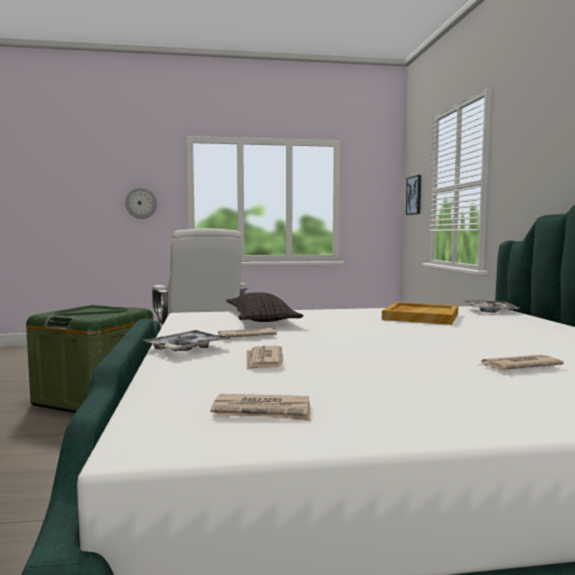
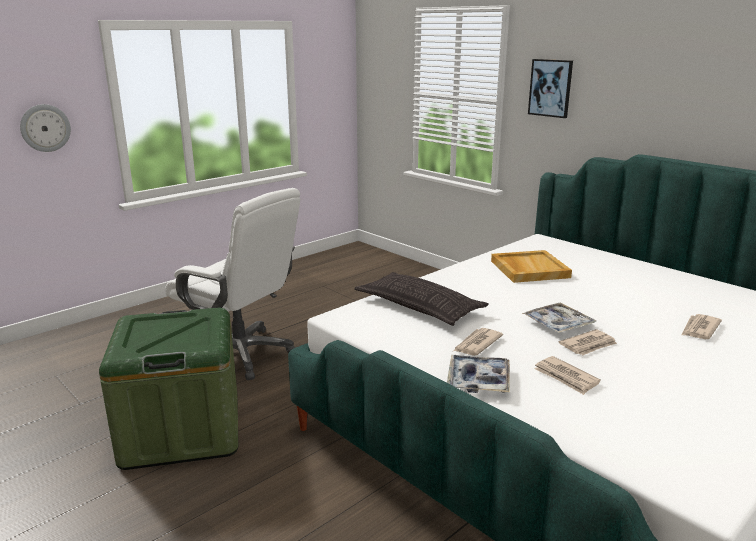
camera: 35 degrees left, 15 degrees up
newspaper [210,394,311,421] -> newspaper moved to [559,329,617,355]
picture [406,175,421,215] -> picture moved to [528,59,573,118]
tray [463,300,520,313] -> tray moved to [522,302,596,333]

